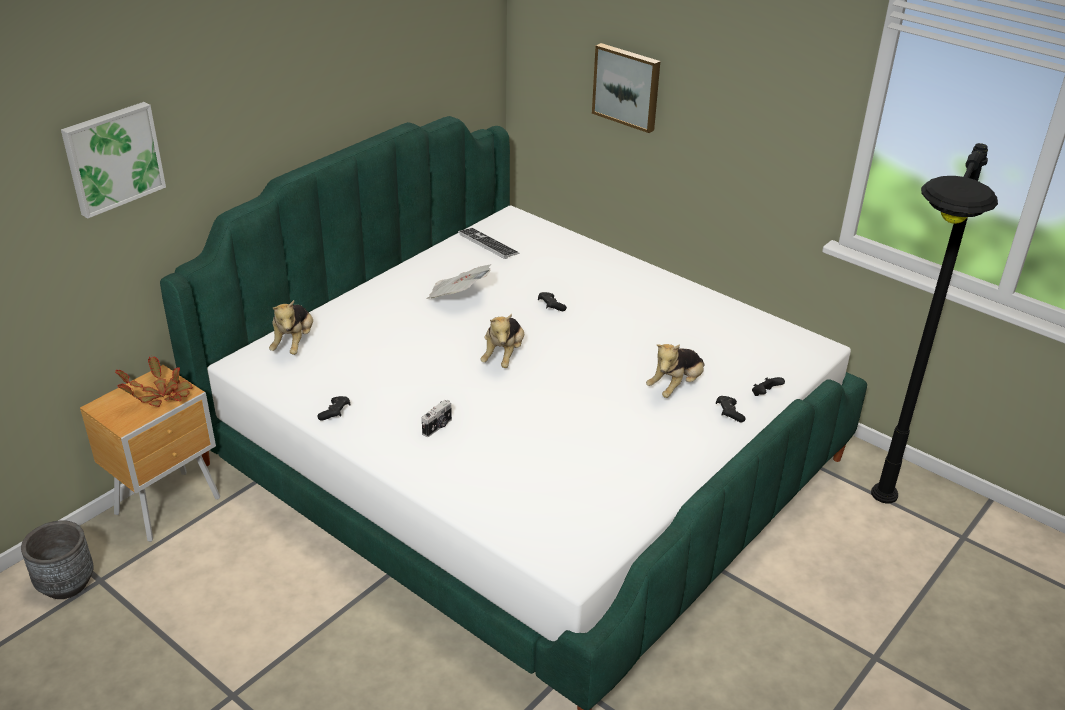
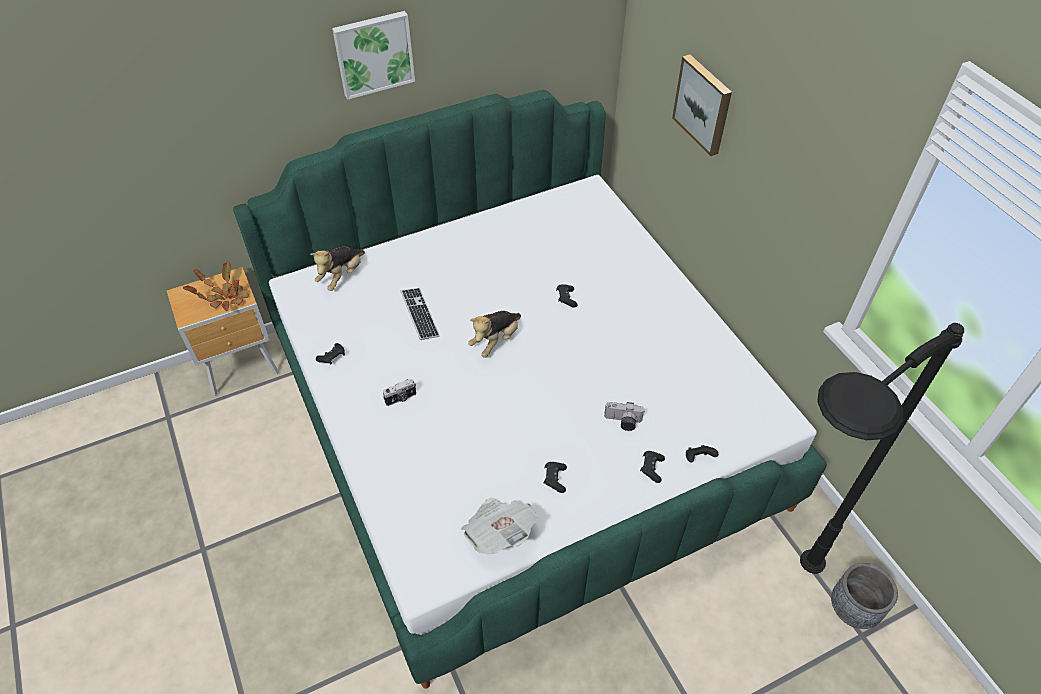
camera: 25 degrees right, 15 degrees up
grey planter [21,520,94,599] -> grey planter moved to [831,563,898,629]
picture [61,102,166,218] -> picture moved to [332,11,415,100]
newspaper [426,264,492,299] -> newspaper moved to [461,498,539,554]
keyboard [458,228,519,259] -> keyboard moved to [401,288,440,340]
plush toy [646,344,704,398] -> camera [604,402,645,431]
none -> black game controller [543,462,567,493]

